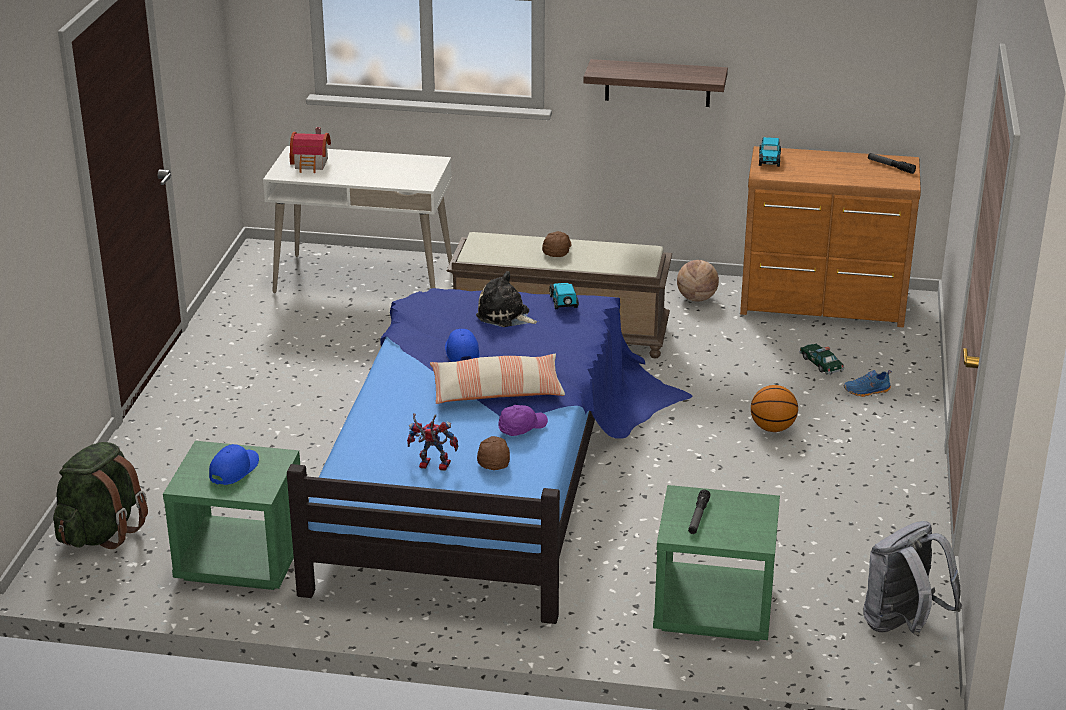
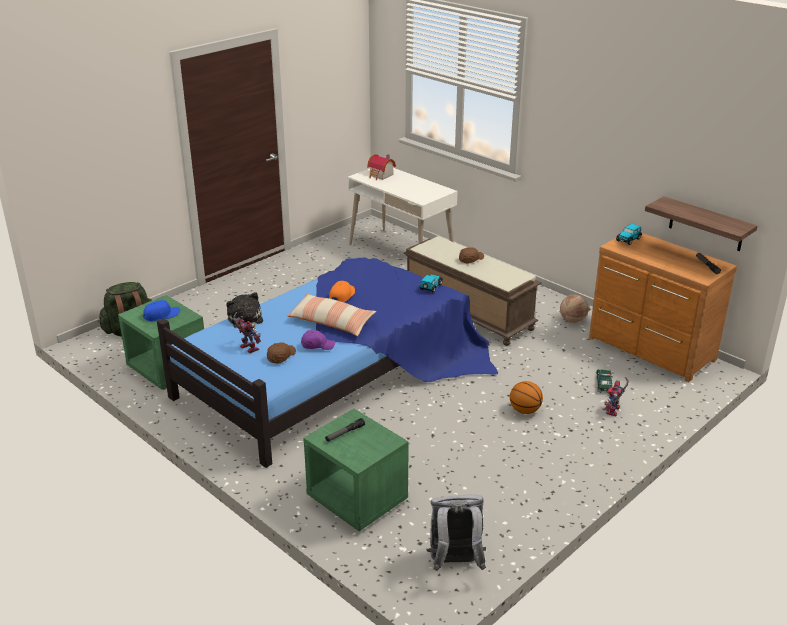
camera: 35 degrees right, 0 degrees up
blue cap [445,329,479,362] -> orange cap [329,281,355,302]
plush toy [476,271,537,327] -> plush toy moved to [227,292,263,332]
shelf [583,59,728,107] -> shelf moved to [645,196,758,251]
blue shoe [844,370,892,397] -> toy robot [604,377,628,416]

